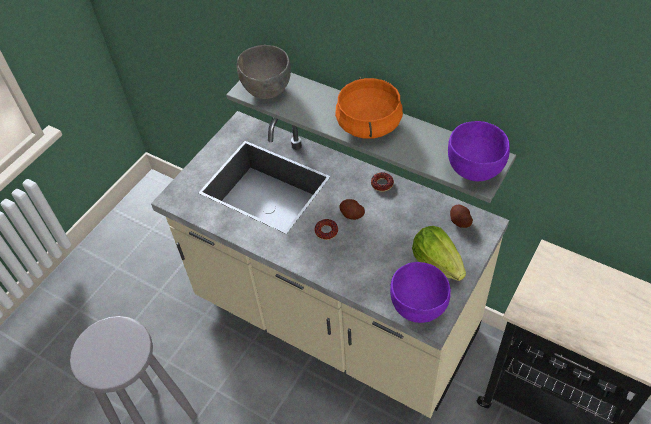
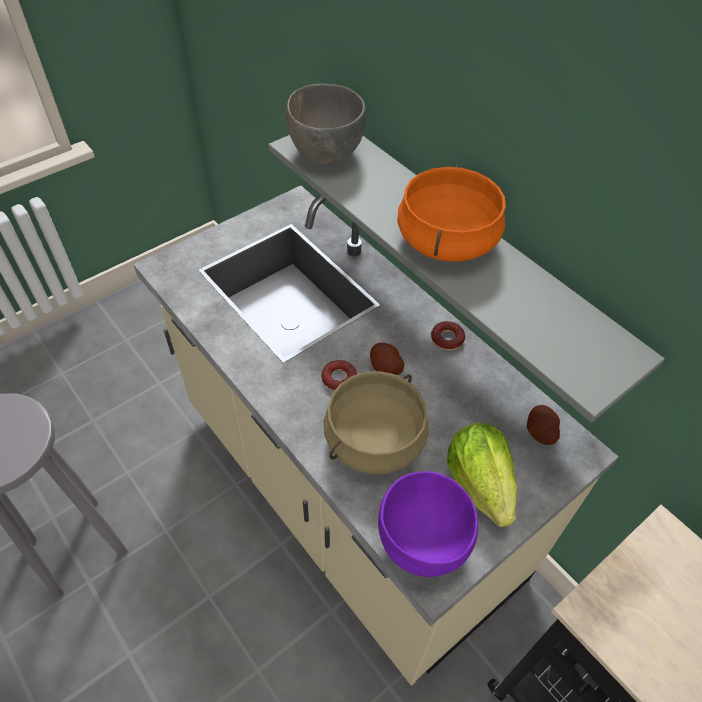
camera: 15 degrees right, 0 degrees up
purple bowl [448,121,510,181] -> none
none -> beige cooking pot [324,371,429,474]

